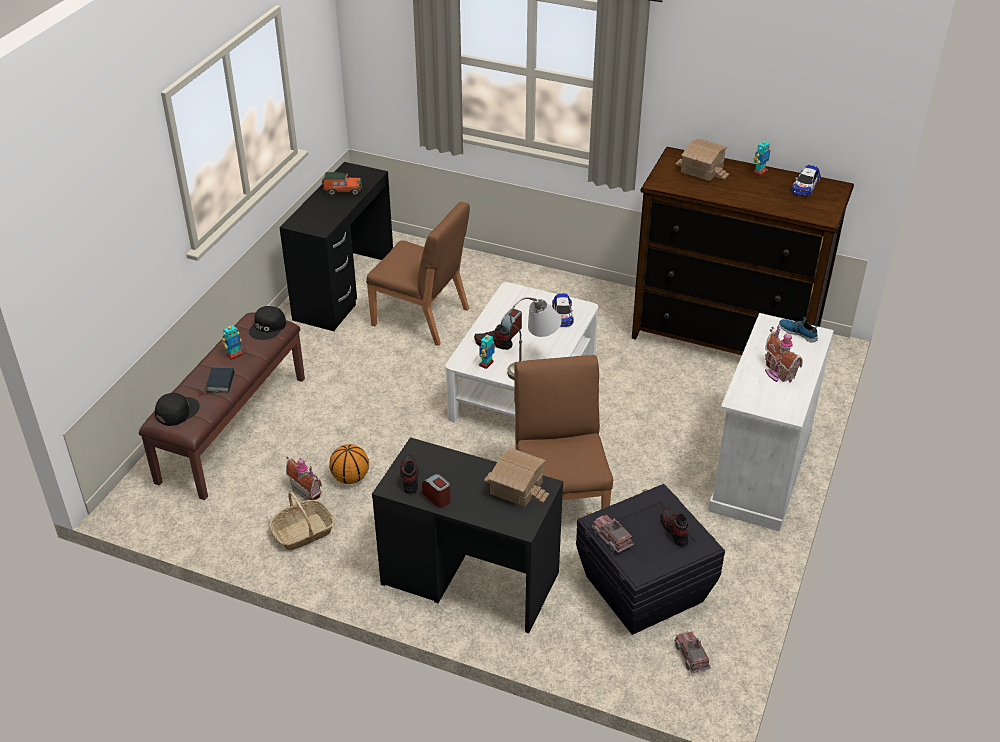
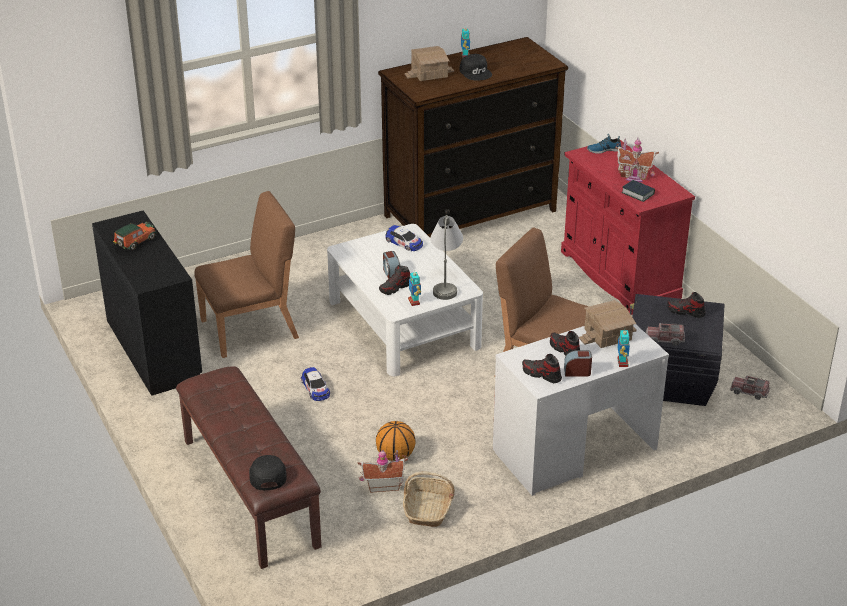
camera: 50 degrees left, 5 degrees down
book [206,368,235,393] -> book moved to [621,180,655,202]
toy robot [222,323,243,360] -> toy robot moved to [618,328,630,367]
black cap [249,306,286,340] -> black cap moved to [460,54,492,81]
black desk [372,437,563,633] -> white desk [493,324,669,496]
white cabinet [708,313,834,532] -> red cabinet [561,138,695,315]
toy car [792,165,821,196] -> toy car moved to [301,367,330,401]
none -> shoe [550,331,580,356]

